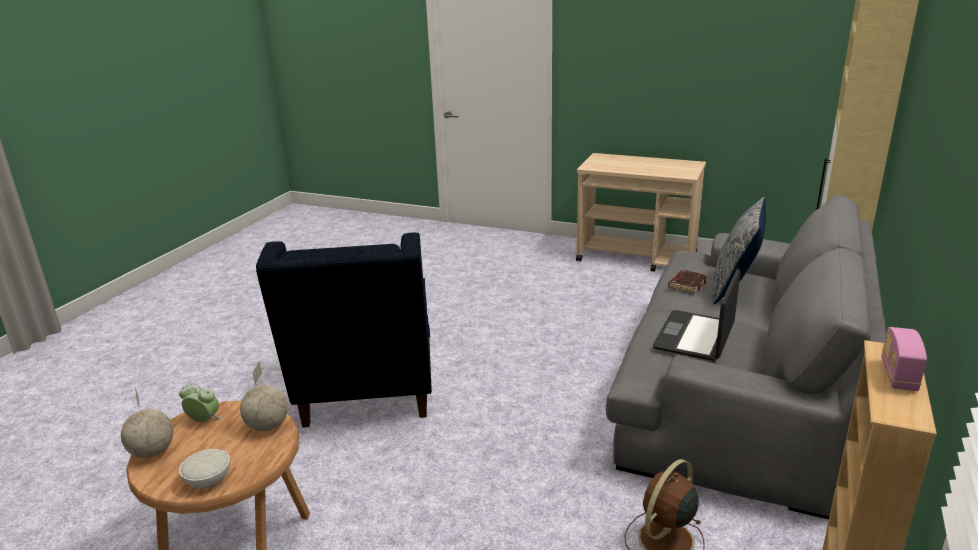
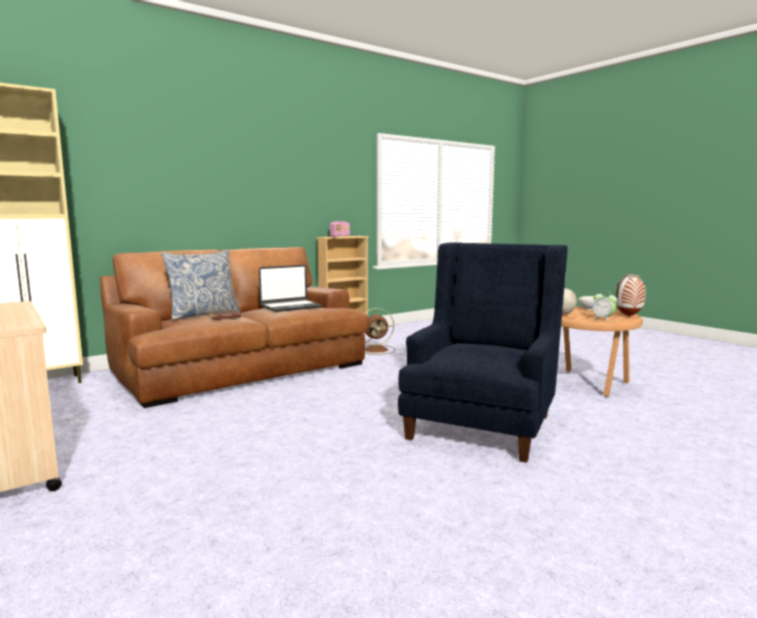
camera: 150 degrees left, 15 degrees down
globe [121,387,173,458] -> vase [615,274,646,316]
grey sofa [606,194,886,519] -> brown sofa [100,247,368,408]

